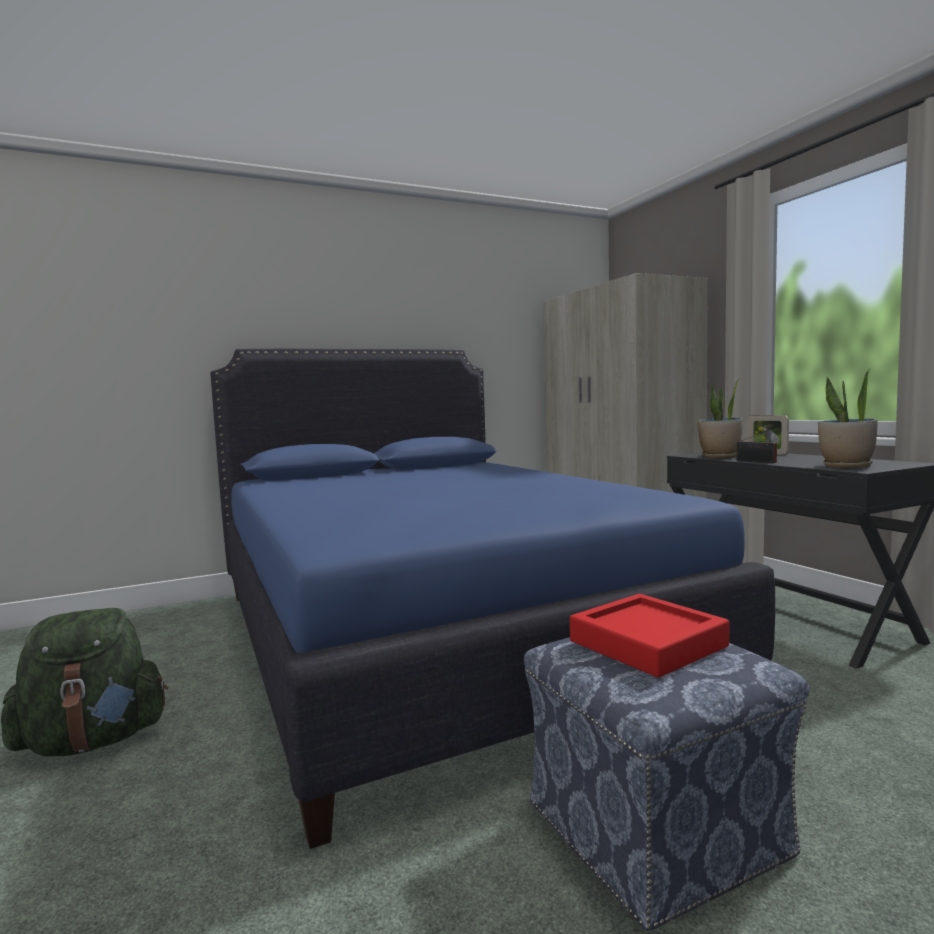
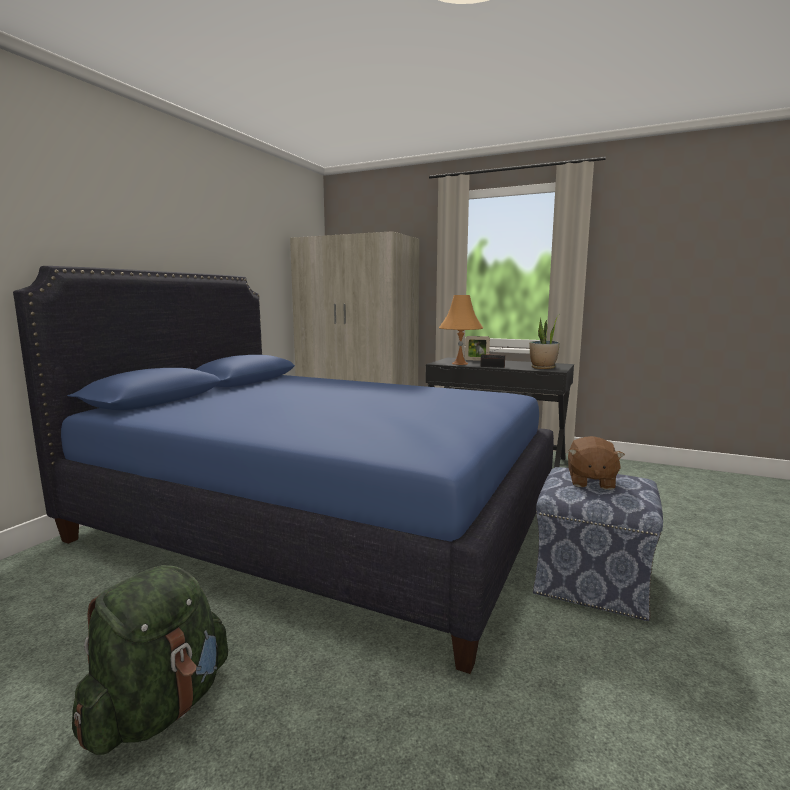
camera: 40 degrees left, 5 degrees up
red tray [570,594,729,678] -> brown plush toy [568,436,625,490]
potted plant [697,377,743,458] -> orange table lamp [439,295,483,365]

